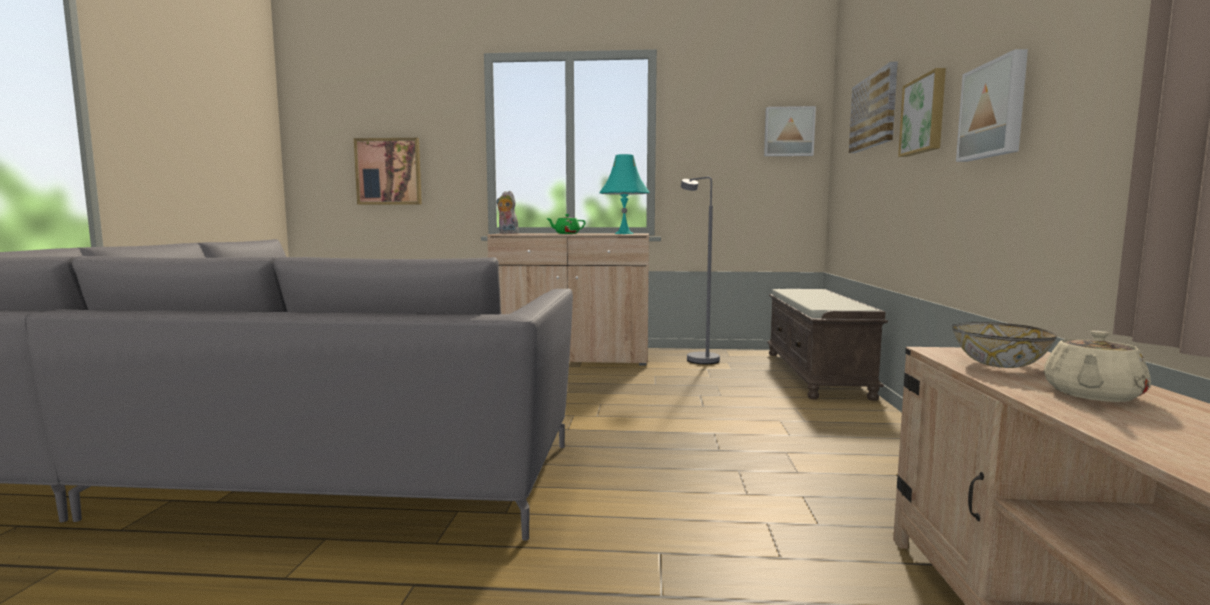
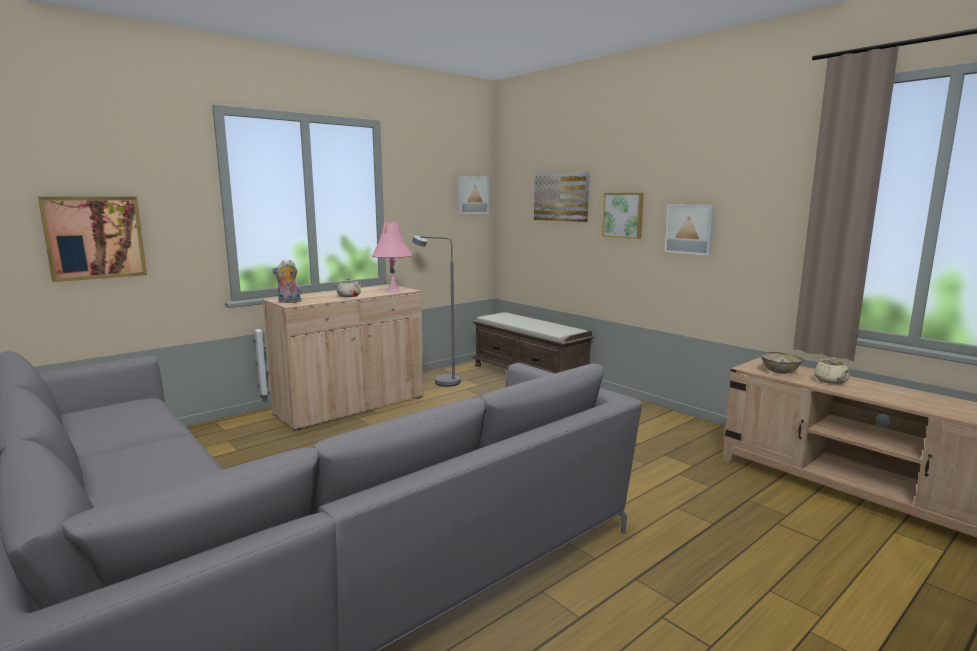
camera: 45 degrees left, 5 degrees up
green teapot [546,214,586,234] -> beige teapot [334,278,361,297]
turquoise table lamp [599,154,650,234] -> pink table lamp [372,222,412,292]

